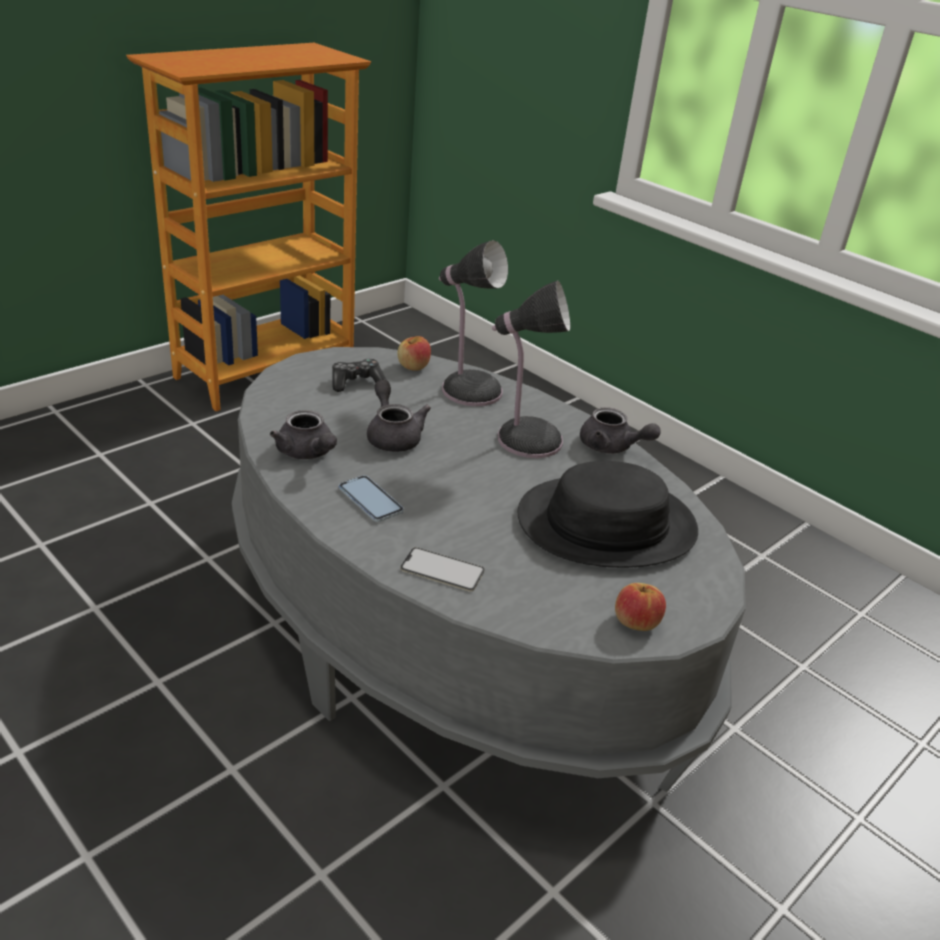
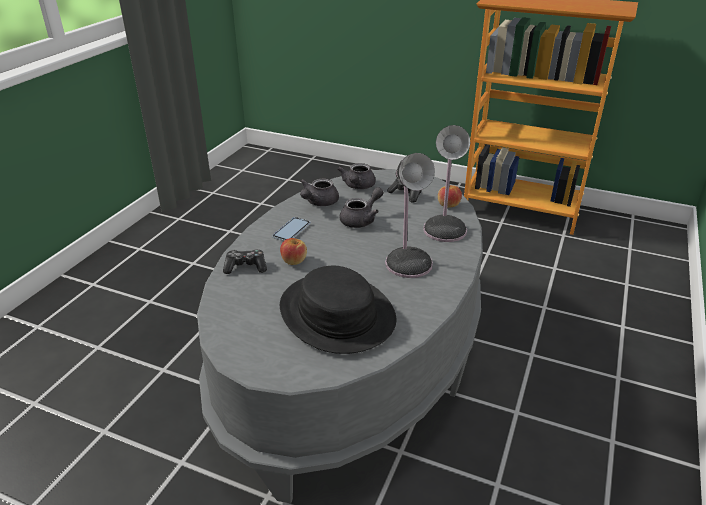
camera: 70 degrees right, 0 degrees up
phone [400,547,485,592] -> game controller [223,249,267,274]
grey teapot [580,407,661,454] -> grey teapot moved to [337,163,376,189]
apple [615,583,666,631] -> apple moved to [280,238,307,265]

